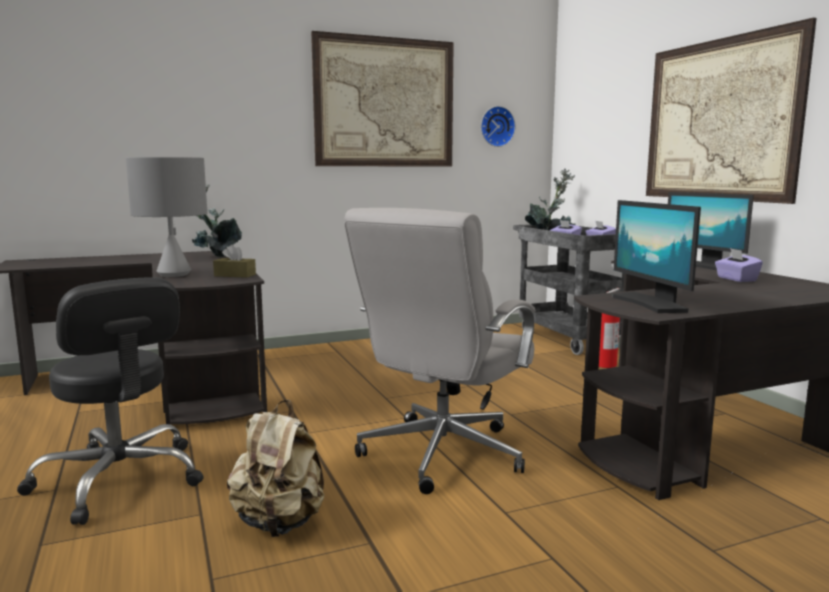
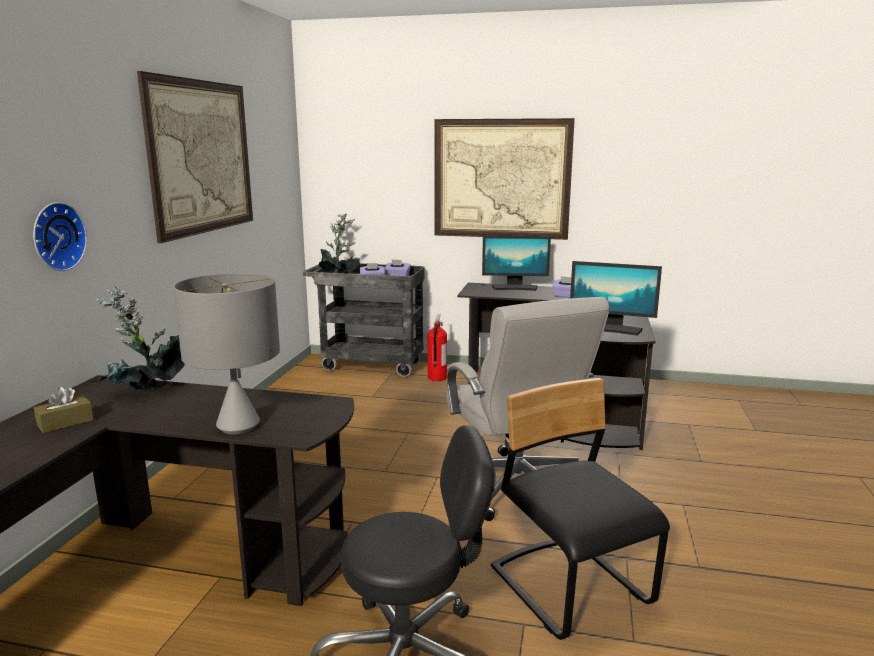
camera: 55 degrees left, 5 degrees up
brown tissue box [213,245,256,278] -> brown tissue box moved to [34,387,94,433]
beige backpack [227,400,324,537] -> black chair [491,378,670,640]
wall clock [481,106,516,147] -> wall clock moved to [33,202,87,271]

